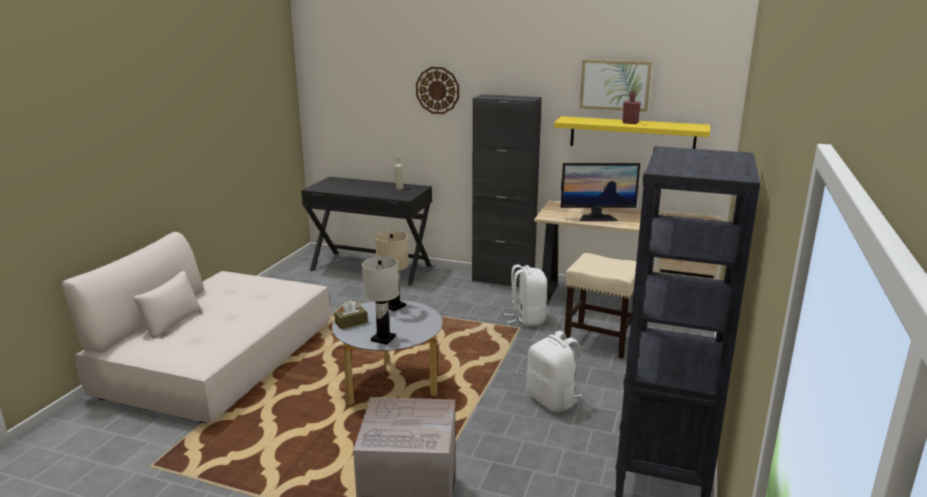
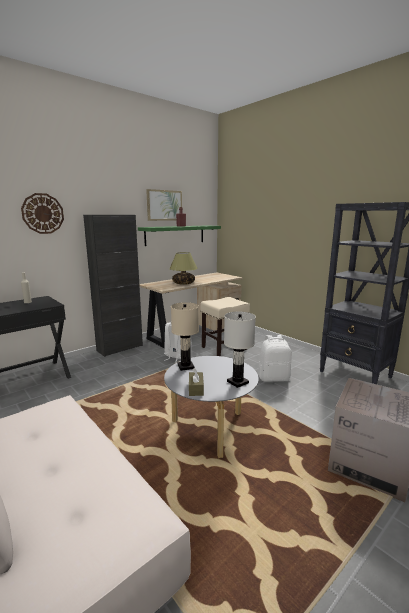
camera: 60 degrees left, 5 degrees down
yellow shelf [554,116,710,149] -> green shelf [138,225,221,246]
monitor [561,163,640,221] -> table lamp [169,252,198,285]

